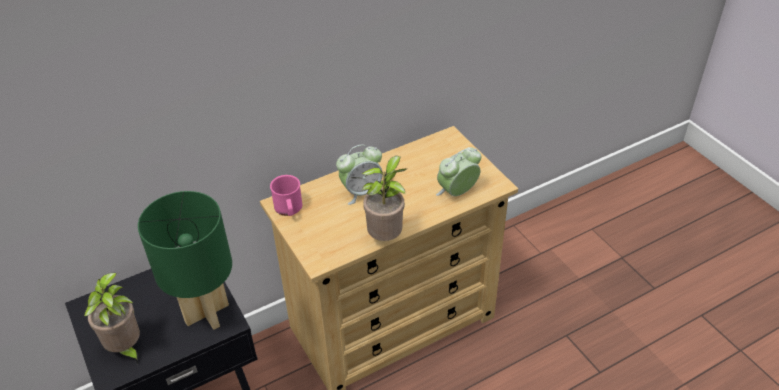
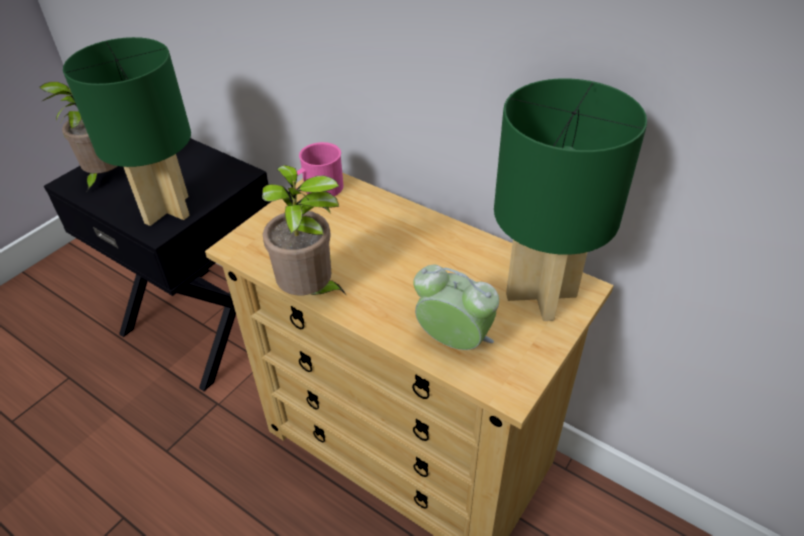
camera: 65 degrees right, 0 degrees up
alarm clock [336,144,383,205] -> none
none -> green table lamp [494,78,647,321]

